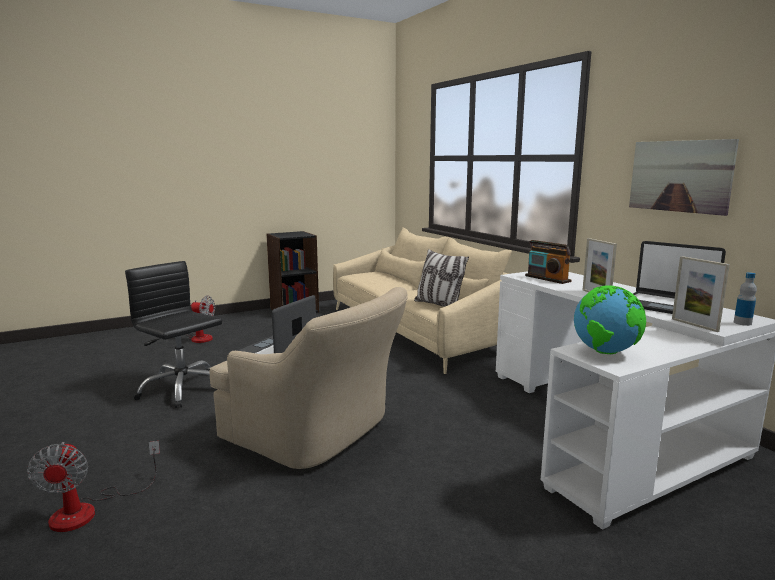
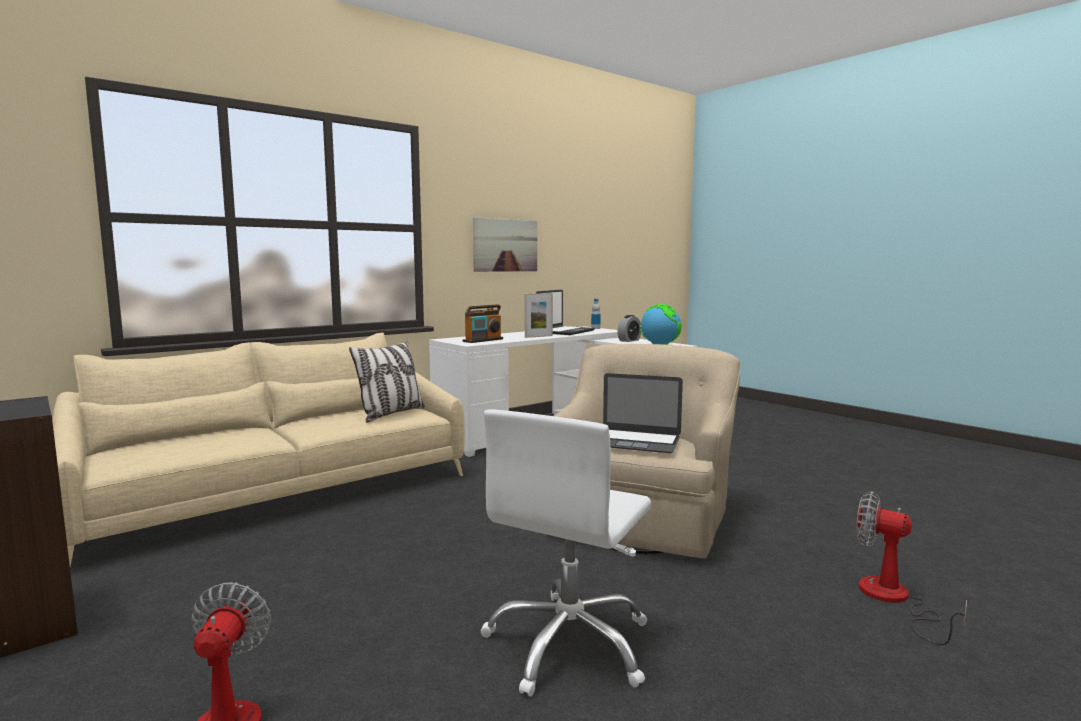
camera: 100 degrees left, 5 degrees down
fan [27,441,160,532] -> fan turned 120 degrees counterclockwise [856,491,967,645]
black office chair [125,261,222,408] -> white office chair [480,409,651,697]
picture frame [672,256,730,332] -> none
none -> alarm clock [617,315,641,342]

